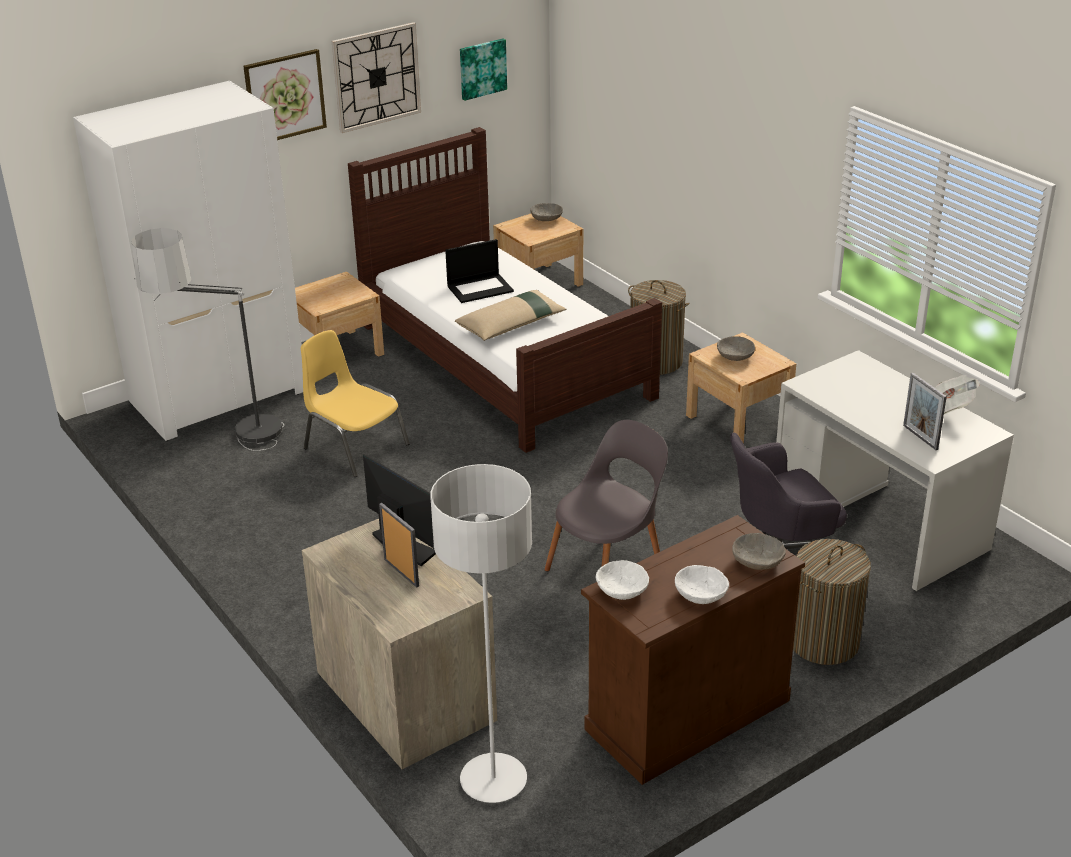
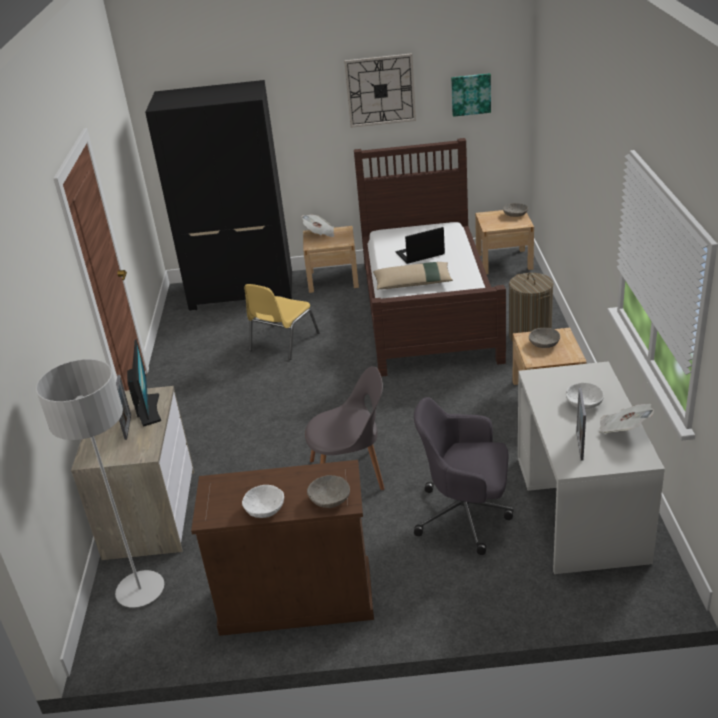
camera: 35 degrees right, 0 degrees up
white wardrobe [73,81,303,441] -> black wardrobe [145,80,292,311]
floor lamp [131,228,284,451] -> none
picture [243,49,327,140] -> none
yellow chair [301,330,410,477] -> yellow chair turned 135 degrees counterclockwise [244,284,320,360]
laptop [445,239,514,303] -> laptop turned 150 degrees clockwise [396,227,445,264]
white bowl [596,560,649,600] -> white bowl moved to [566,383,604,409]
laundry basket [793,539,871,665] -> none
none -> newspaper [301,215,334,237]

